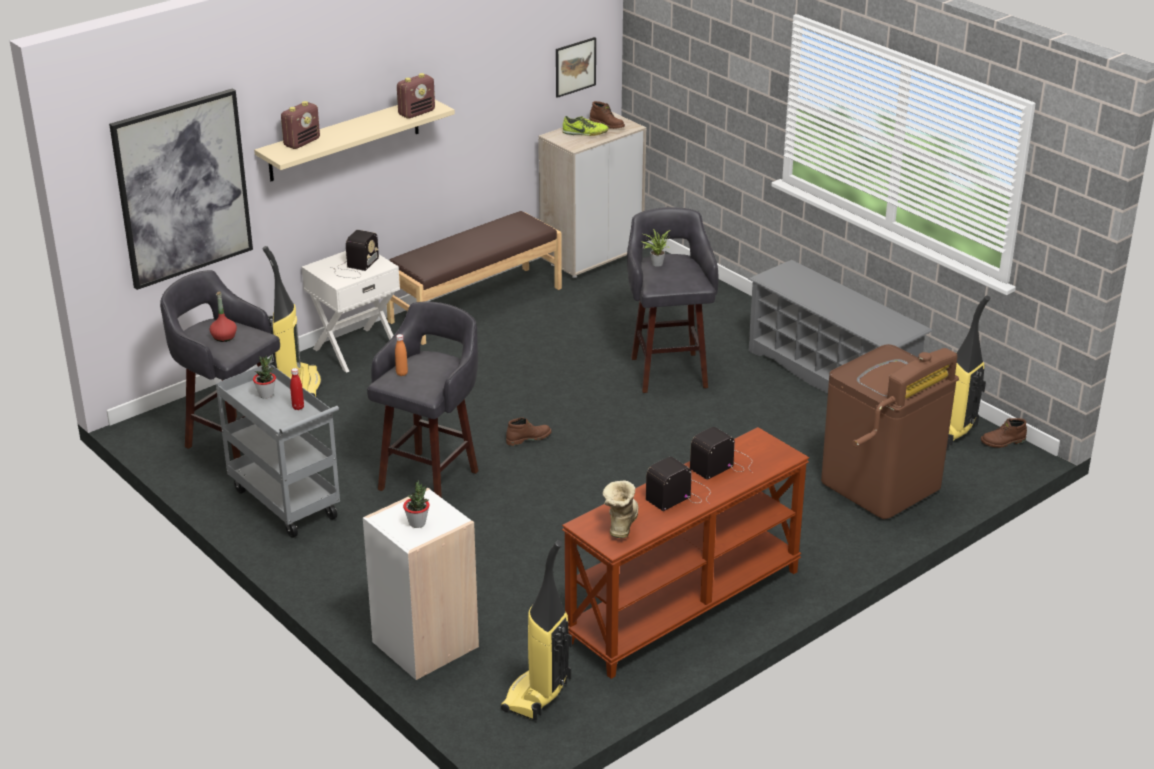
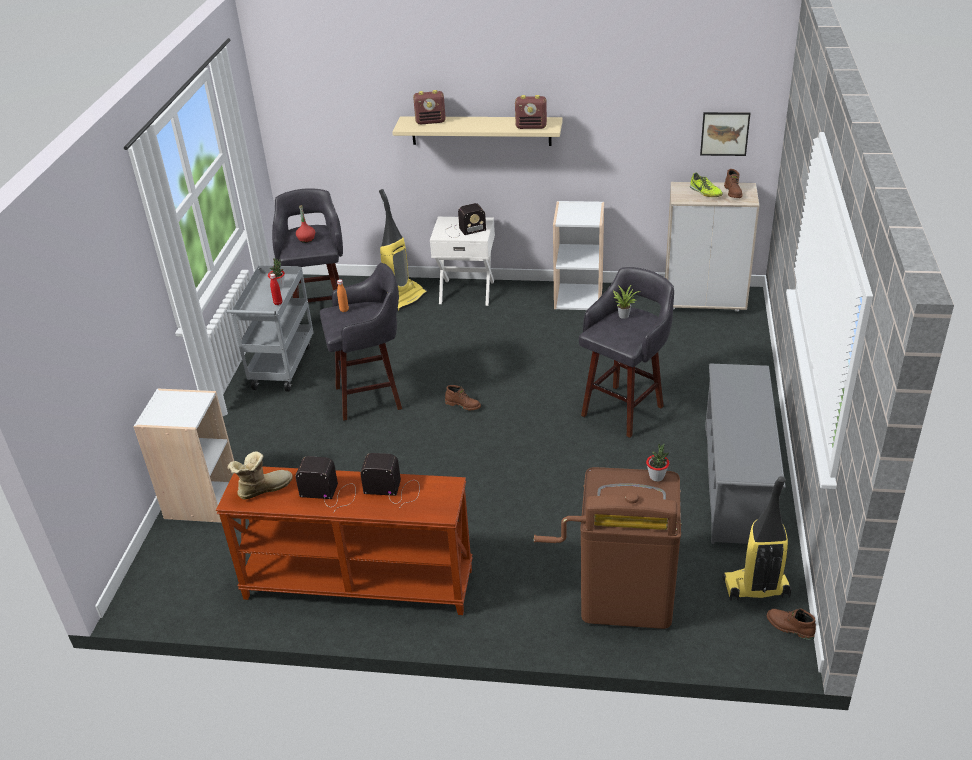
camera: 50 degrees right, 5 degrees up
picture [109,88,253,290] -> none
brown bench [387,211,562,345] -> bookcase [553,201,604,310]
potted plant [403,481,430,528] -> potted plant moved to [646,444,669,482]
vacuum cleaner [501,540,572,721] -> none

